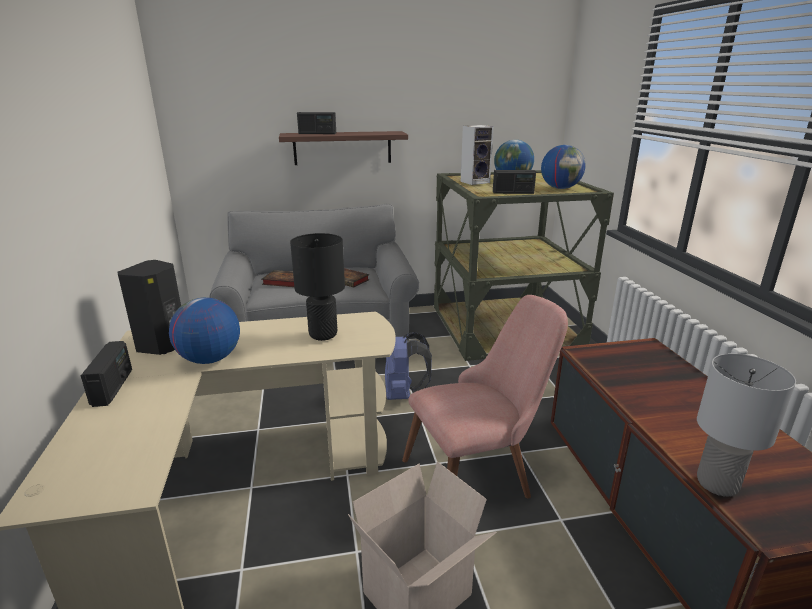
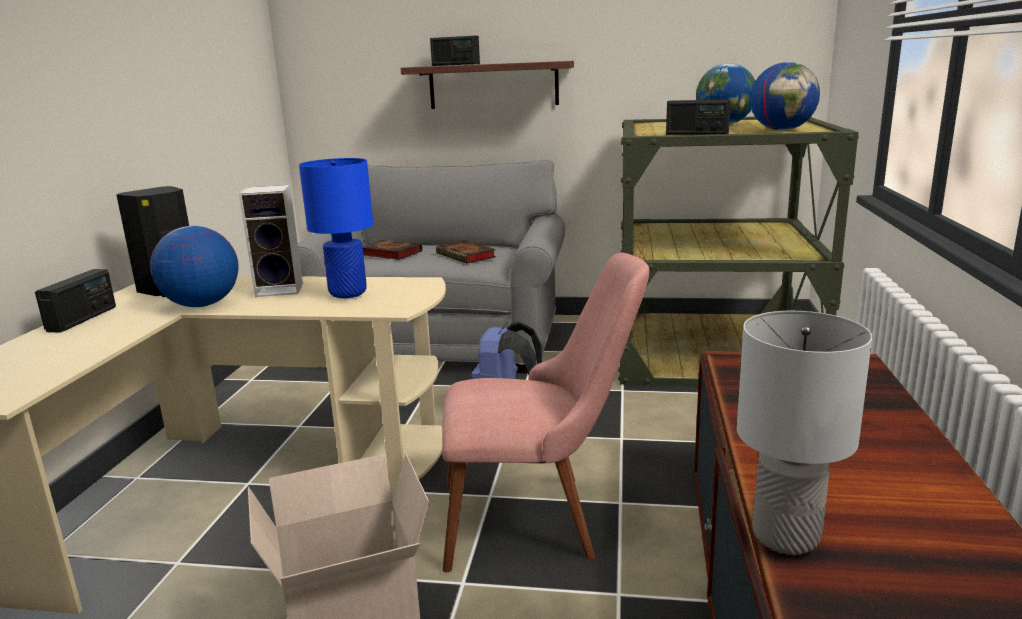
camera: 20 degrees right, 5 degrees down
black table lamp [290,233,345,341] -> blue table lamp [299,158,373,298]
speaker [461,125,494,185] -> speaker moved to [239,185,303,297]

